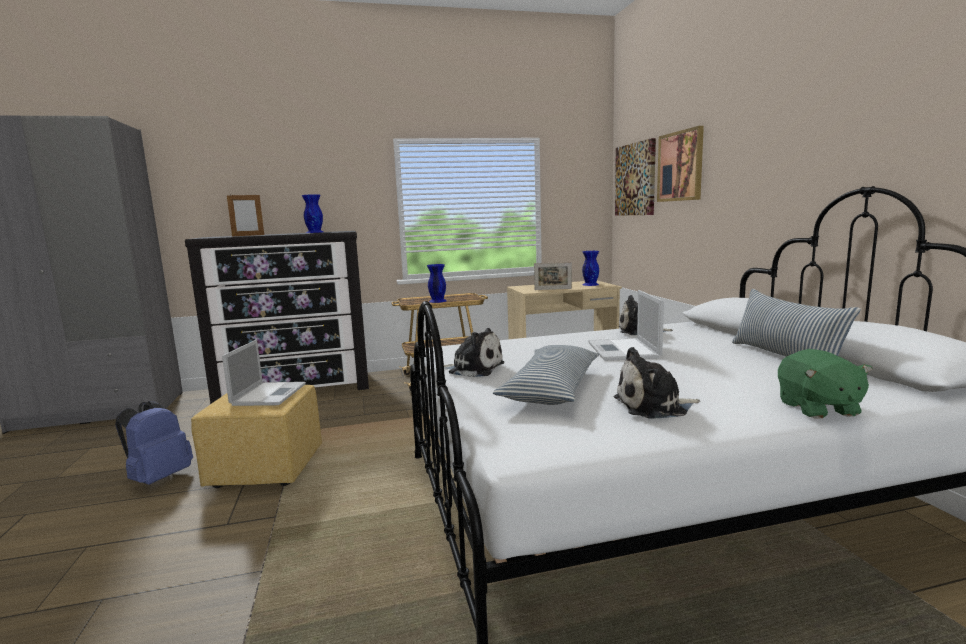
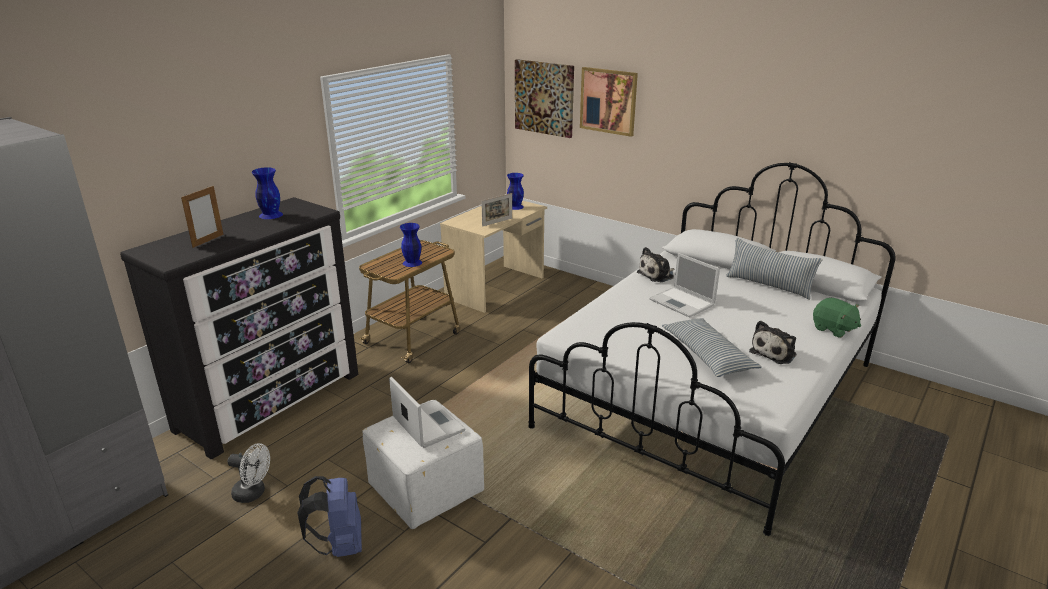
camera: 40 degrees left, 15 degrees up
yellow ottoman [191,385,322,488] -> white ottoman [363,400,484,529]
plush toy [444,328,504,377] -> none
none -> white fan [228,443,270,503]

